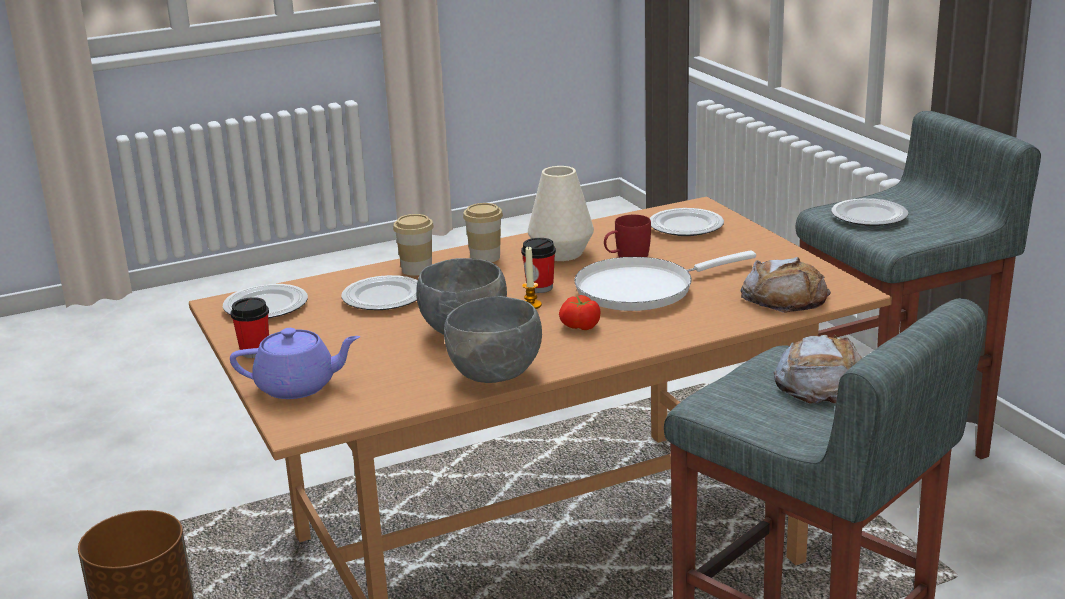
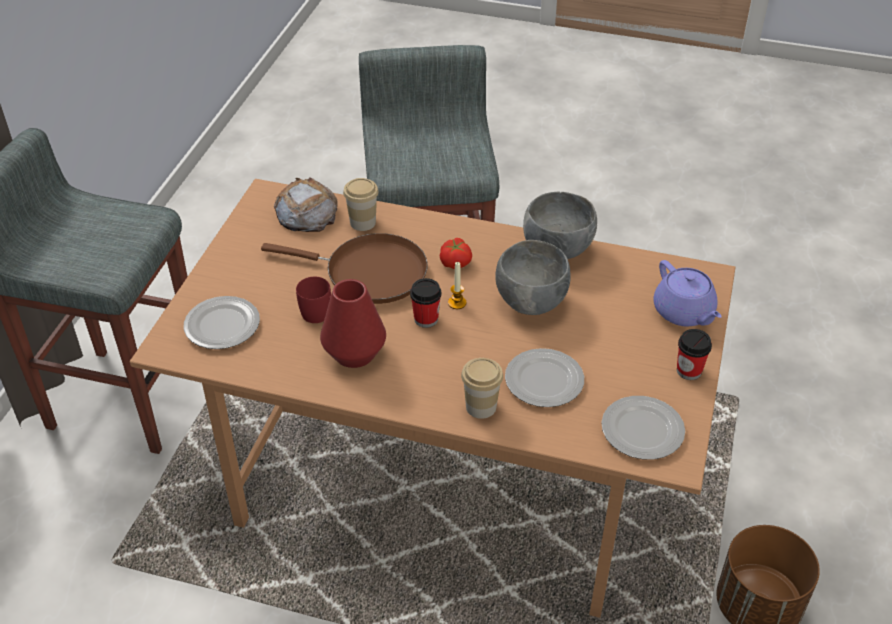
camera: 140 degrees left, 20 degrees up
purple teapot [230,328,360,399] -> purple teapot turned 150 degrees counterclockwise [654,260,722,326]
cup [463,203,503,262] -> cup moved to [343,178,378,231]
white vase [528,166,594,261] -> red vase [320,279,386,368]
white frying pan [574,251,756,311] -> brown frying pan [261,233,428,304]
bread [773,335,862,403] -> none
plate [832,198,908,226] -> none

